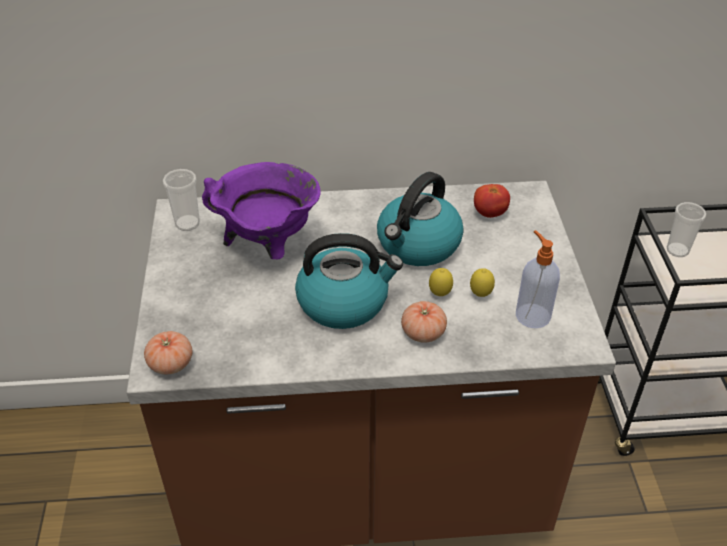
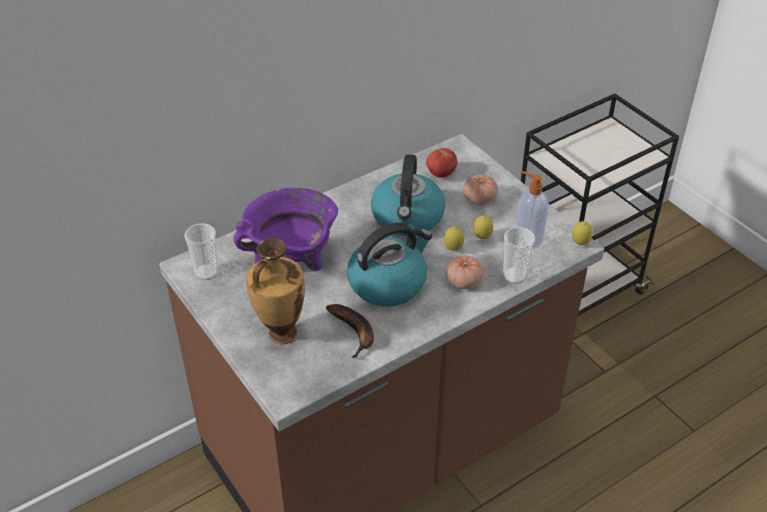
camera: 30 degrees left, 0 degrees up
tomato [144,331,192,374] -> tomato moved to [463,174,498,205]
cup [667,202,706,257] -> cup moved to [503,227,536,284]
none -> vase [246,238,305,345]
none -> banana [325,304,374,358]
none -> lemon [572,221,593,245]

